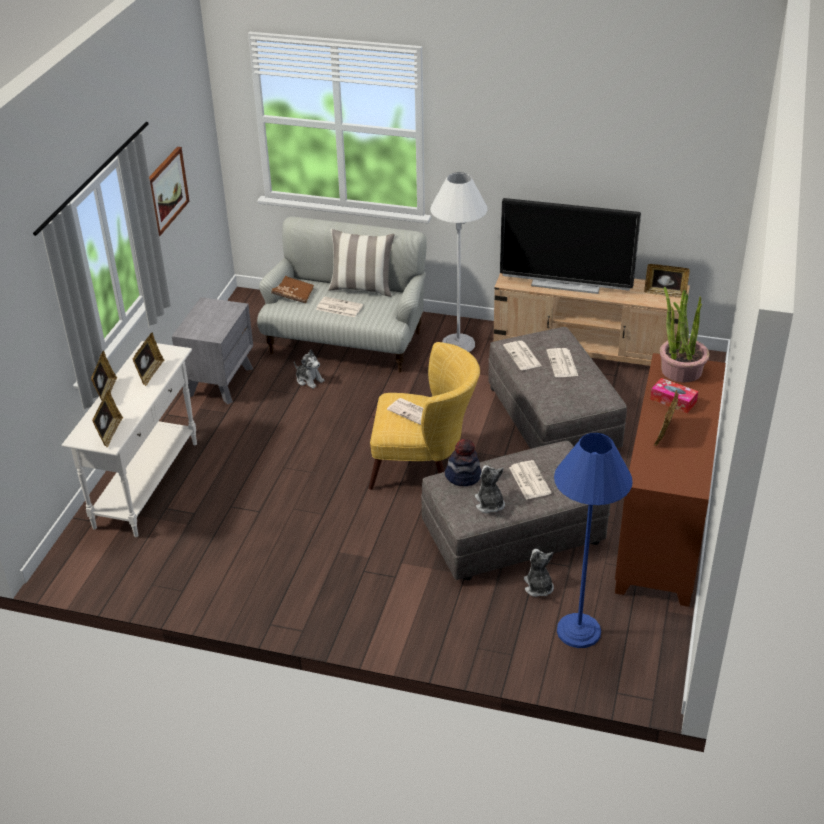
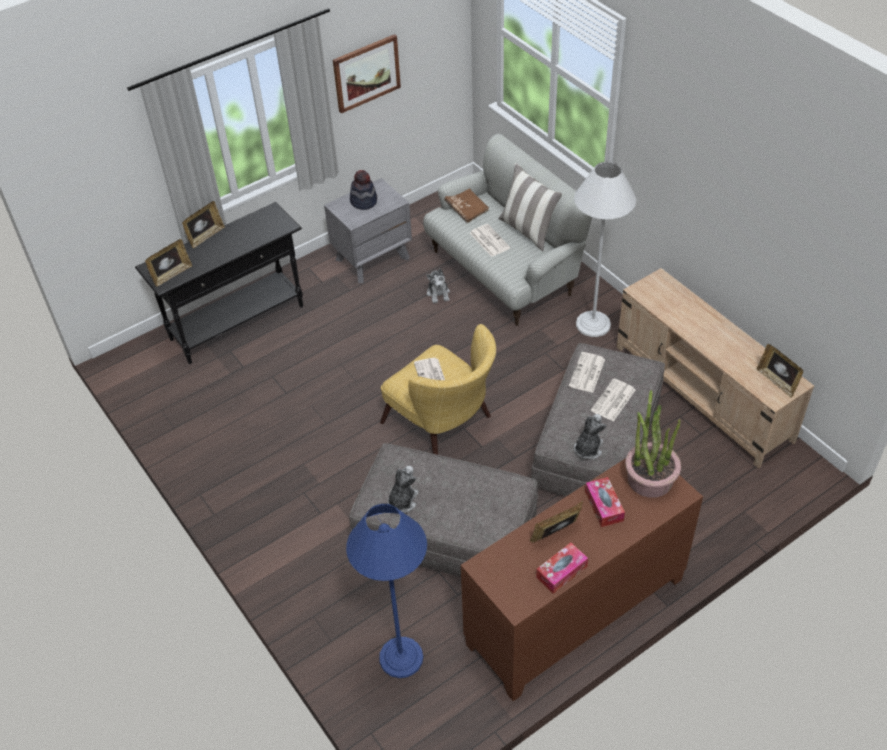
camera: 40 degrees right, 10 degrees up
white console table [62,341,197,537] -> black console table [135,202,303,364]
picture frame [133,333,165,386] -> none
hat [445,439,481,486] -> hat moved to [350,170,377,210]
television [500,198,641,294] -> none
newspaper [509,460,552,499] -> none
plush toy [524,549,554,597] -> plush toy moved to [574,414,607,460]
none -> tissue box [536,543,588,594]

